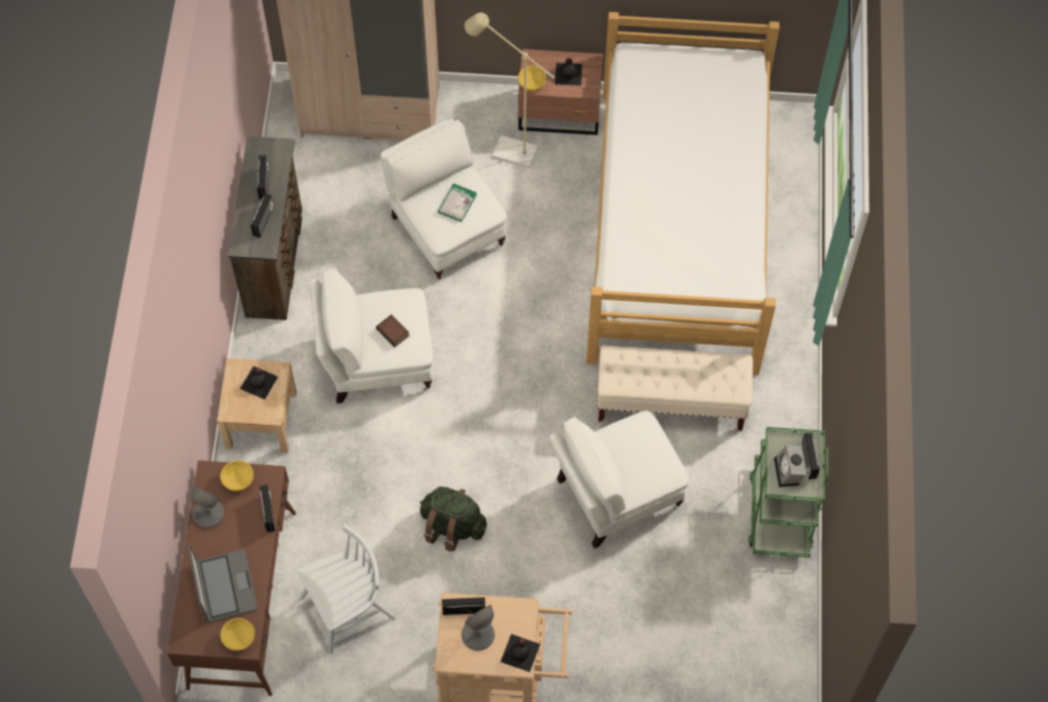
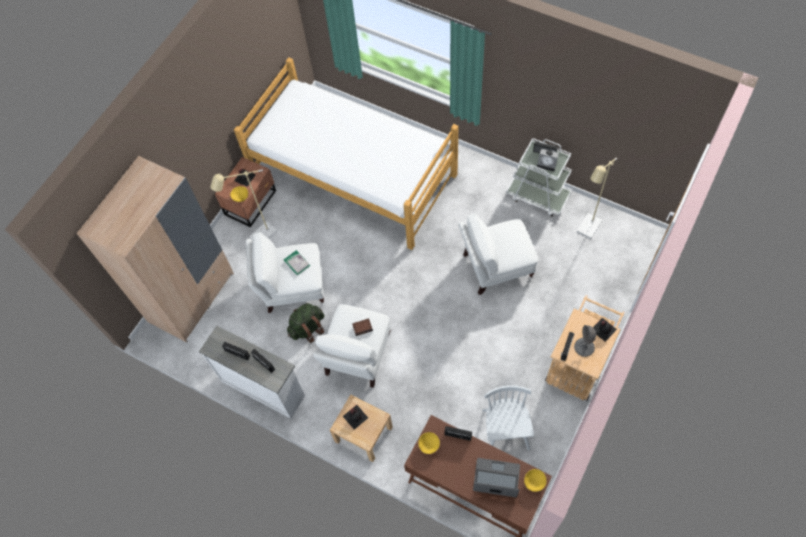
camera: 60 degrees left, 0 degrees up
grey table lamp [191,486,224,528] -> none
brown dresser [228,136,302,320] -> white dresser [199,326,305,419]
green backpack [420,487,487,551] -> green backpack moved to [287,303,324,343]
white armchair [549,411,689,549] -> white armchair turned 75 degrees clockwise [458,213,538,295]
beige bench [596,345,753,431] -> none
green cart [748,427,828,558] -> white cart [506,138,572,217]
none -> beige floor lamp [577,158,617,239]

